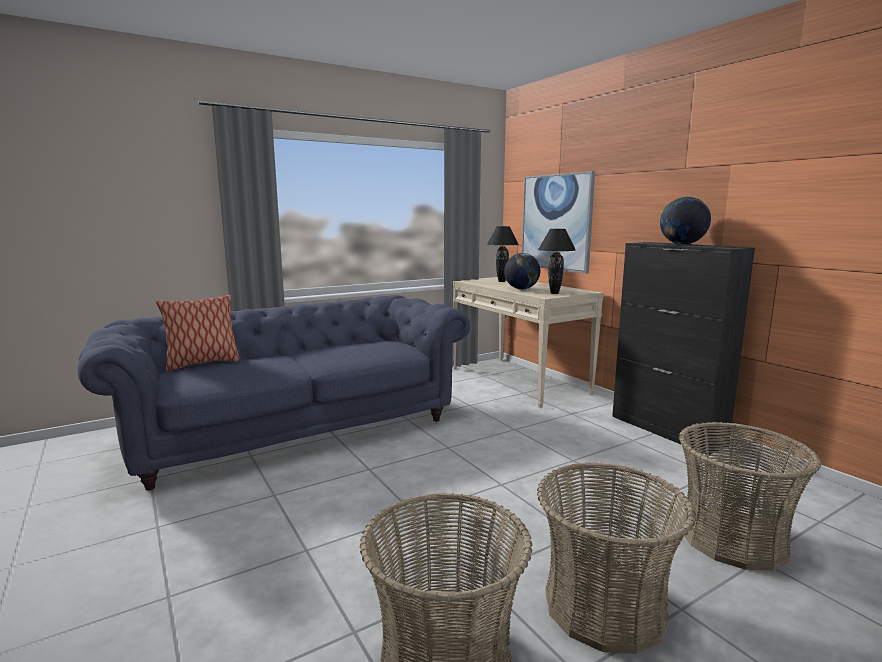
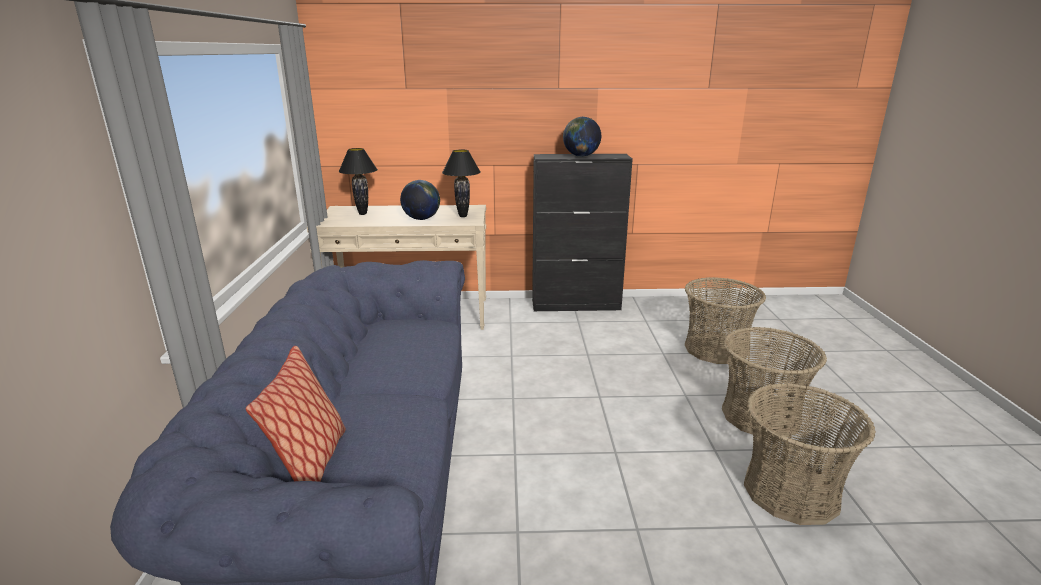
camera: 60 degrees left, 10 degrees up
picture [522,171,595,274] -> none

